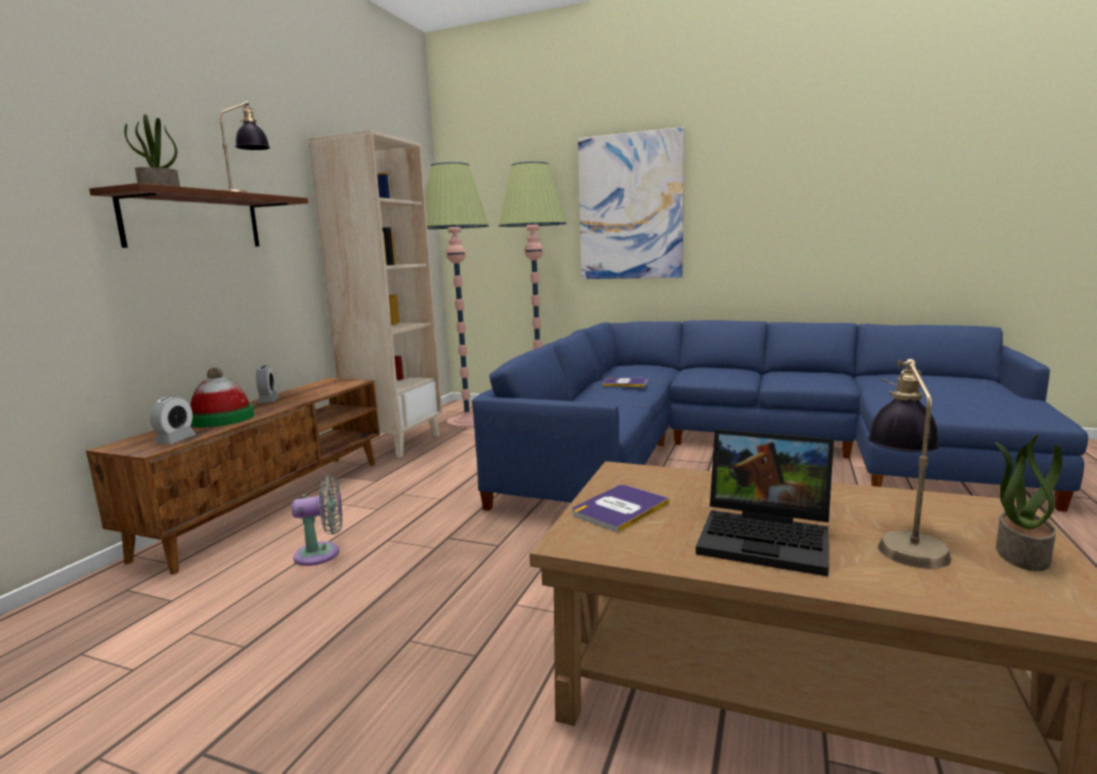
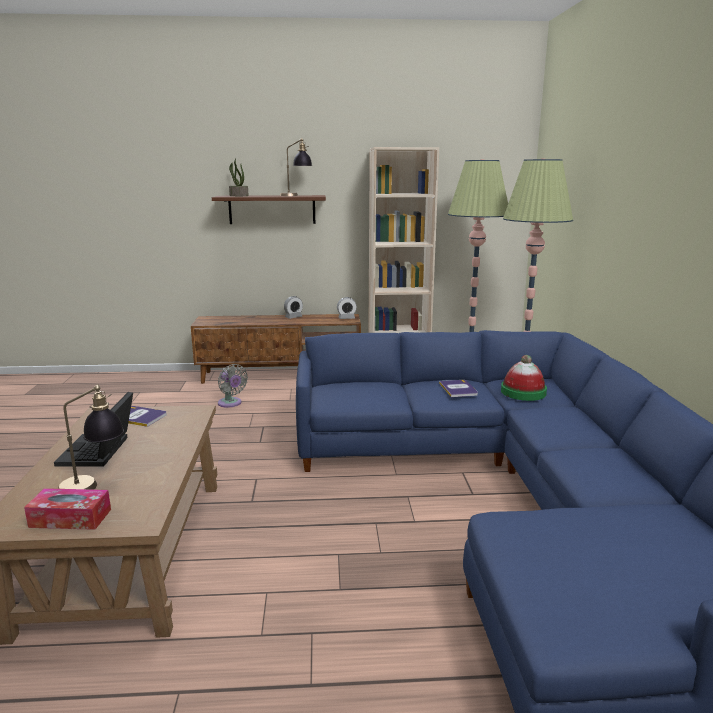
camera: 65 degrees right, 5 degrees up
alarm clock [150,396,196,444] -> alarm clock moved to [337,297,357,319]
hat [190,368,254,427] -> hat moved to [501,355,547,401]
picture [578,127,684,279] -> none
potted plant [995,434,1062,571] -> tissue box [24,488,111,530]

